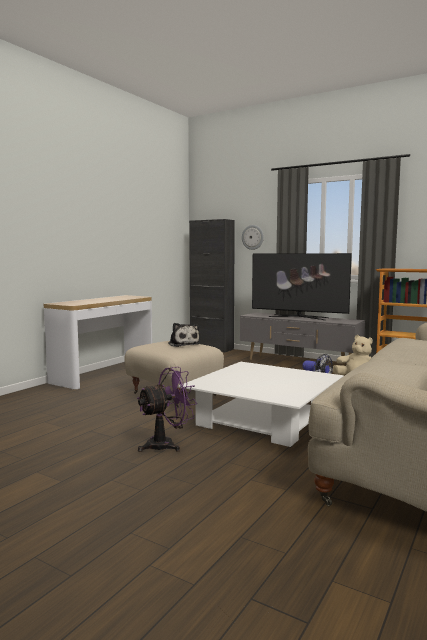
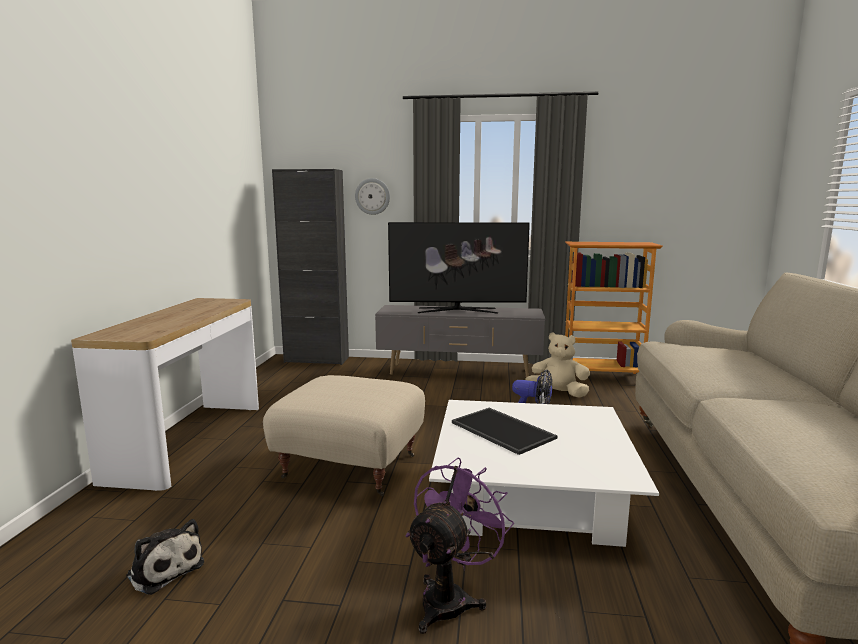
camera: 25 degrees left, 5 degrees up
plush toy [168,323,200,347] -> plush toy moved to [126,519,204,595]
none -> tray [452,408,558,455]

